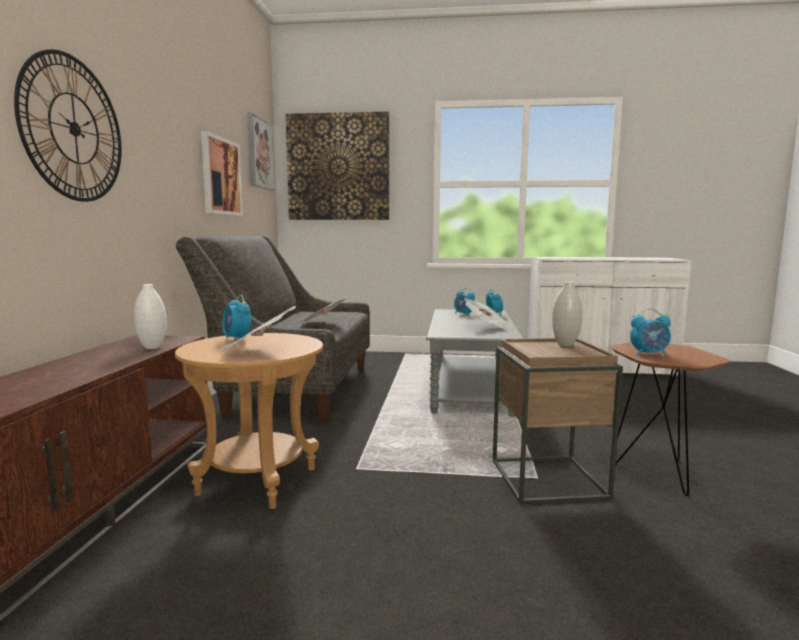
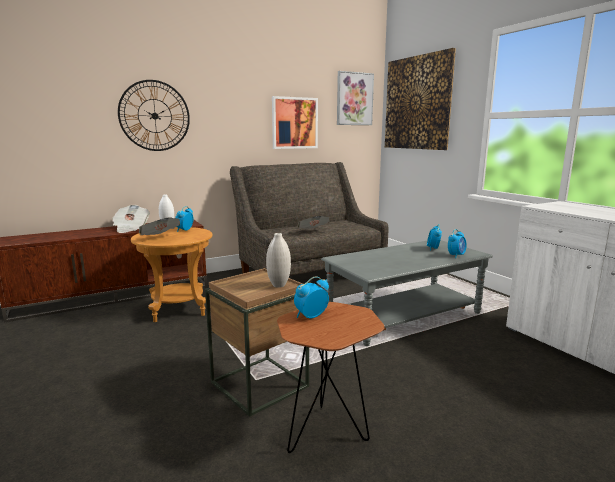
camera: 55 degrees right, 5 degrees up
newspaper [464,298,509,330] -> newspaper moved to [112,205,150,233]
alarm clock [630,309,671,356] -> alarm clock turned 90 degrees clockwise [294,276,329,318]

